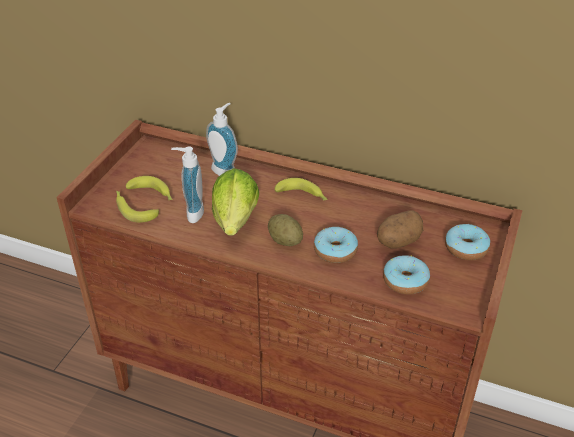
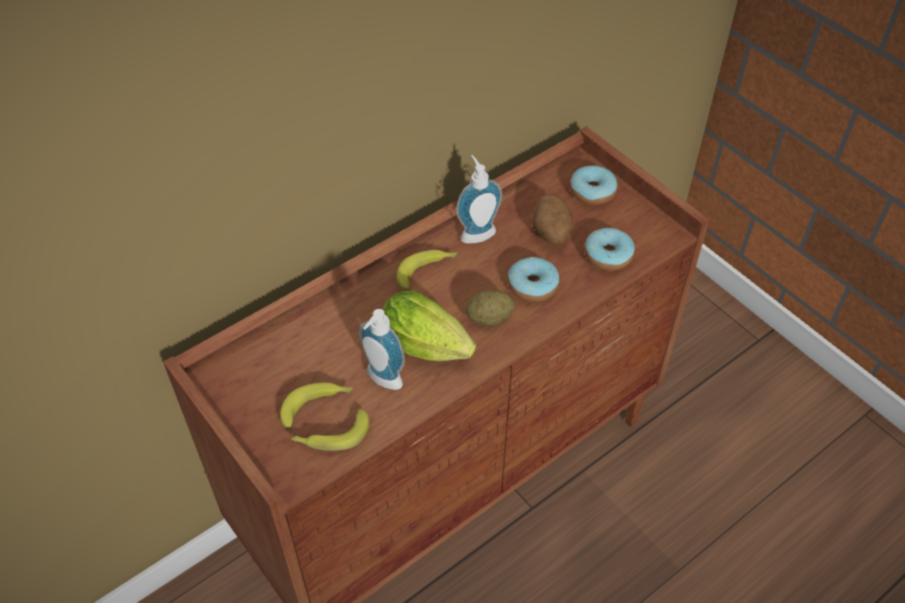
camera: 60 degrees left, 10 degrees up
soap dispenser [206,103,238,176] -> soap dispenser moved to [456,155,502,244]

